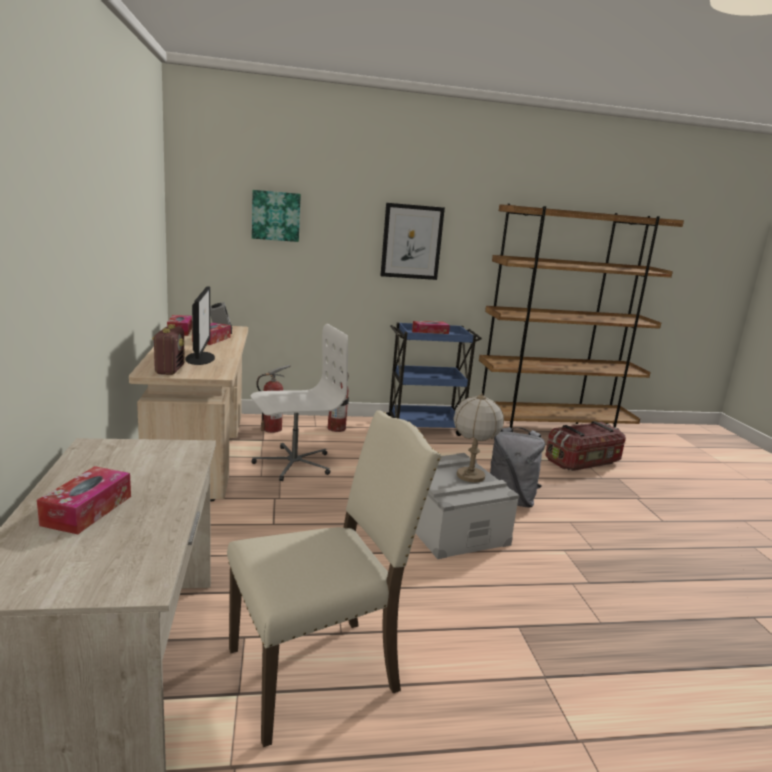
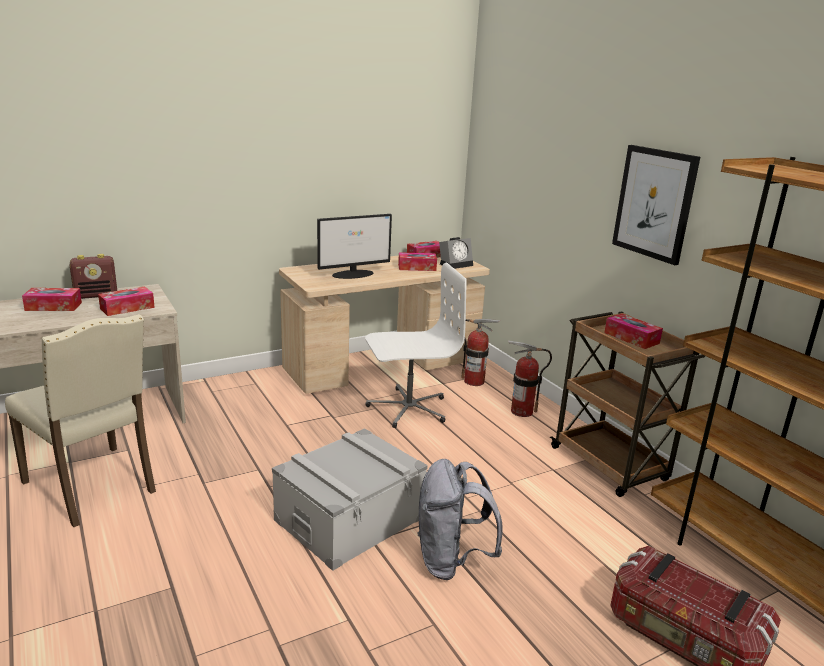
camera: 70 degrees right, 5 degrees up
radio [152,324,185,375] -> radio moved to [70,254,117,299]
white office chair [251,324,348,481] -> white office chair turned 60 degrees counterclockwise [365,263,467,428]
picture [252,190,301,242] -> none
blue cart [386,322,482,436] -> brown cart [550,311,705,497]
table lamp [453,393,504,483] -> none
none -> tissue box [98,287,155,316]

